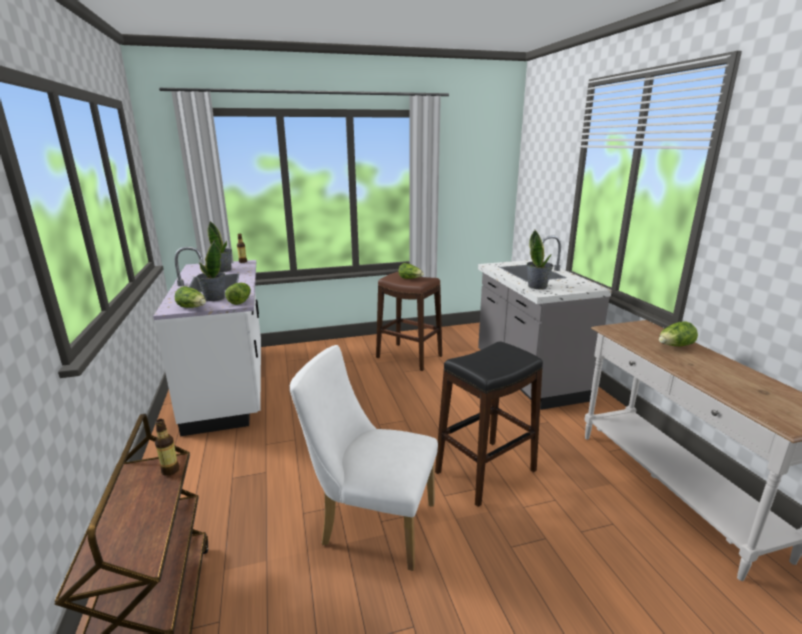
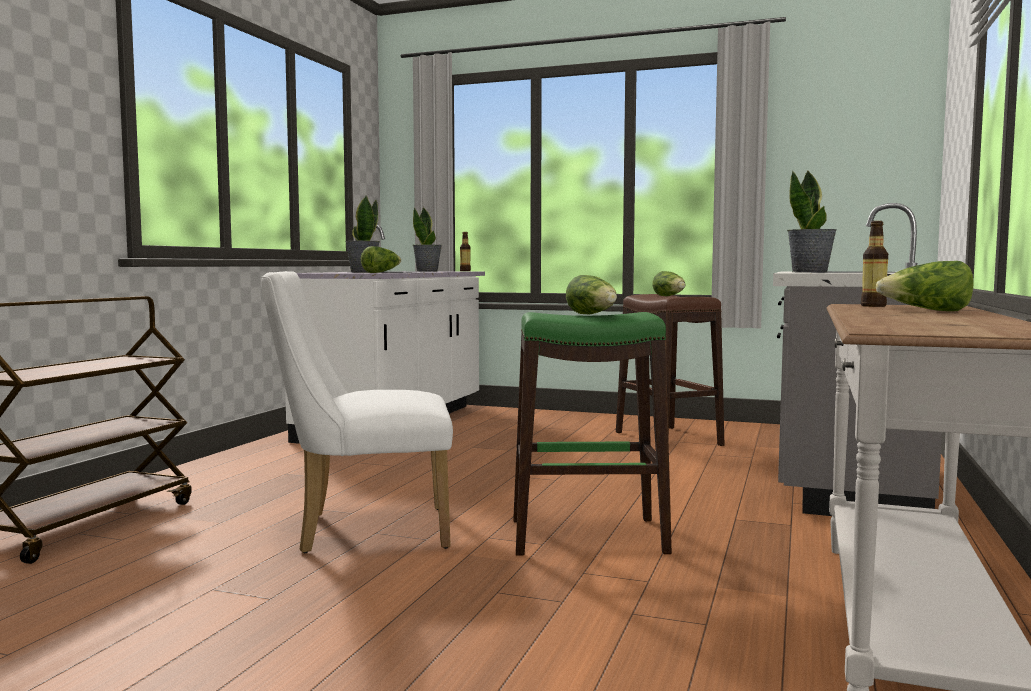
camera: 35 degrees right, 15 degrees down
bottle [155,419,179,476] -> bottle moved to [861,221,888,307]
lettuce [175,286,206,308] -> lettuce moved to [566,275,617,314]
white chair [290,345,438,571] -> white chair turned 60 degrees counterclockwise [261,271,453,553]
black stool [435,342,543,507] -> green stool [513,312,672,556]

